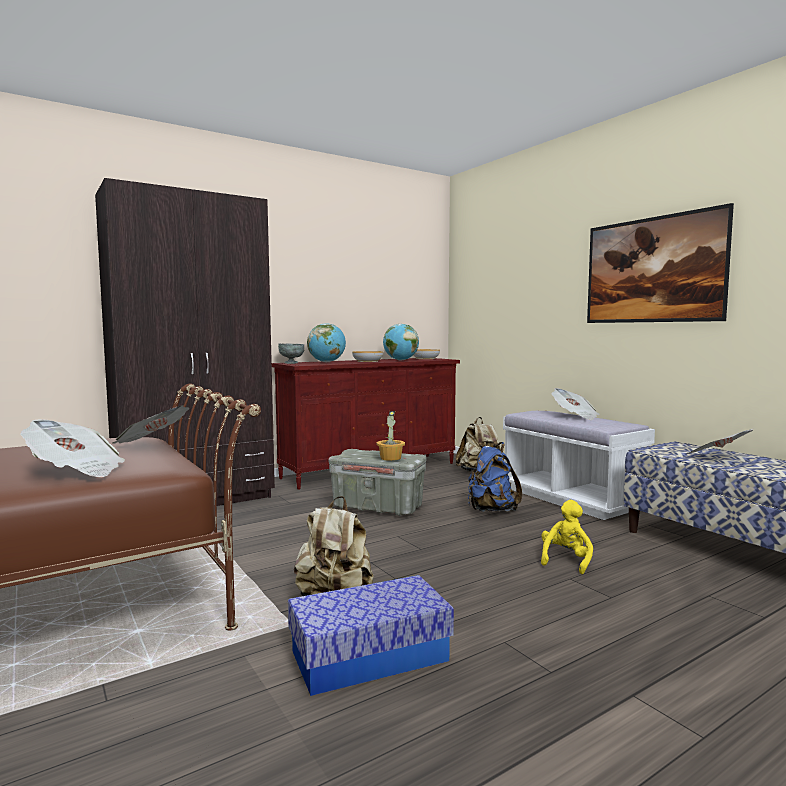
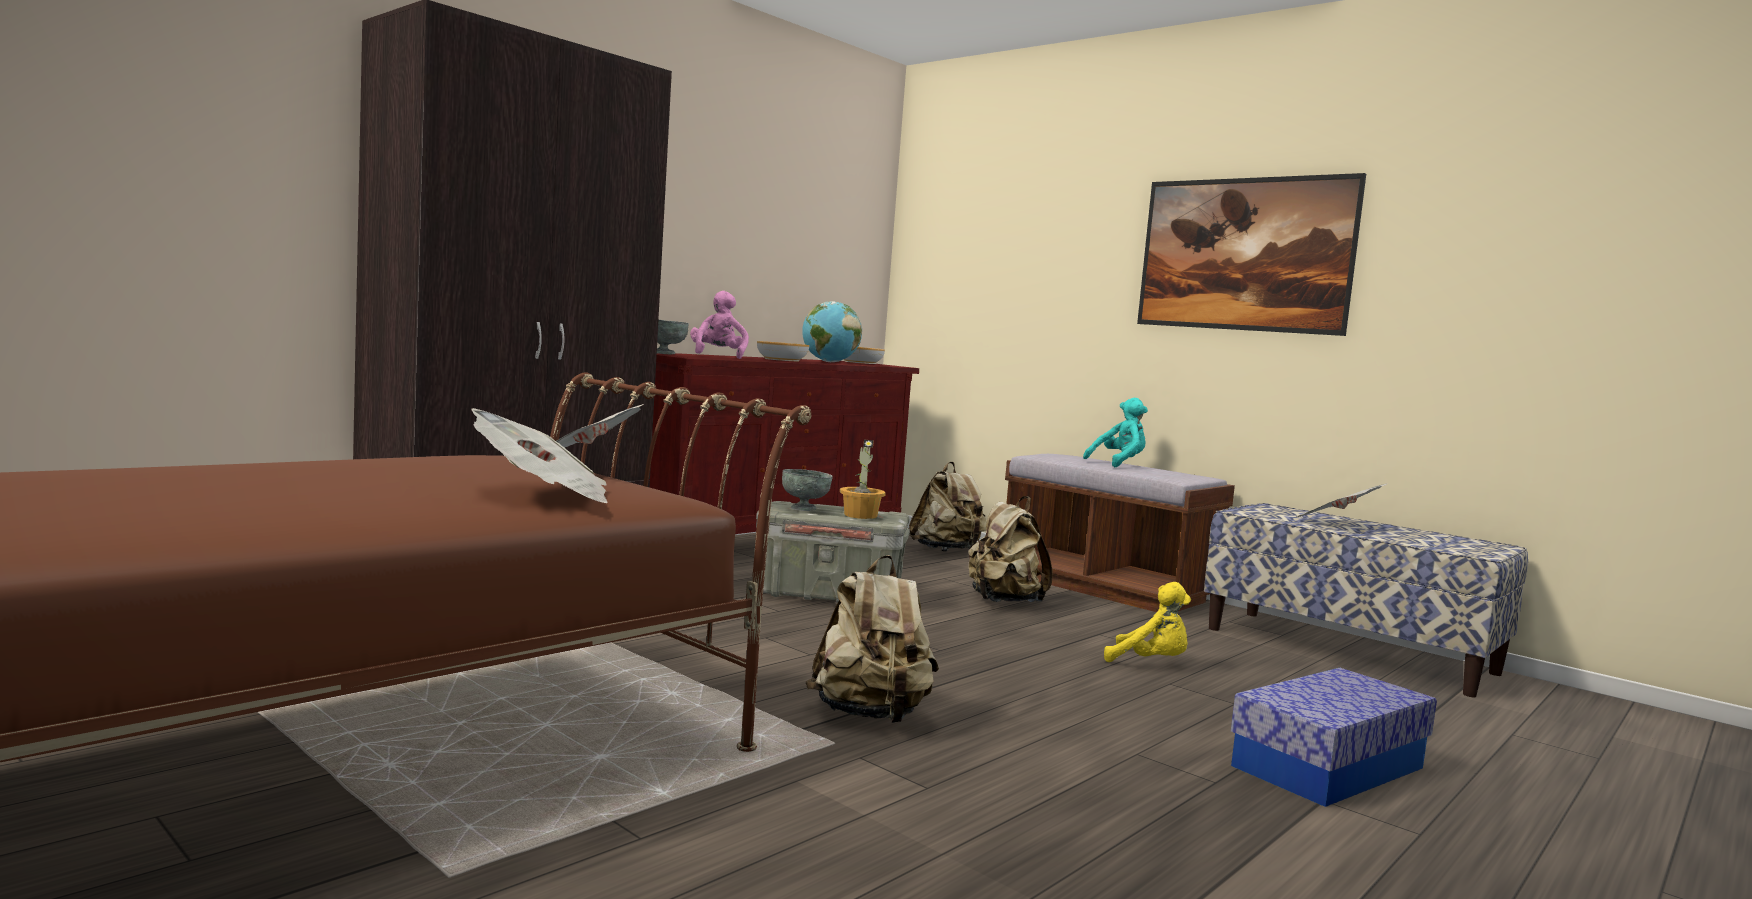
camera: 15 degrees left, 0 degrees up
storage box [288,575,454,696] -> storage box moved to [1231,668,1437,807]
globe [307,323,346,362] -> pink plush toy [690,291,749,359]
blue backpack [468,442,522,512] -> beige backpack [968,496,1052,602]
white bench [503,411,655,520] -> brown bench [1005,454,1235,612]
yellow plush toy [541,500,593,574] -> yellow plush toy turned 105 degrees clockwise [1104,582,1191,662]
newspaper [552,388,599,420] -> turquoise plush toy [1083,398,1148,467]
none -> grey bowl [782,469,833,511]

